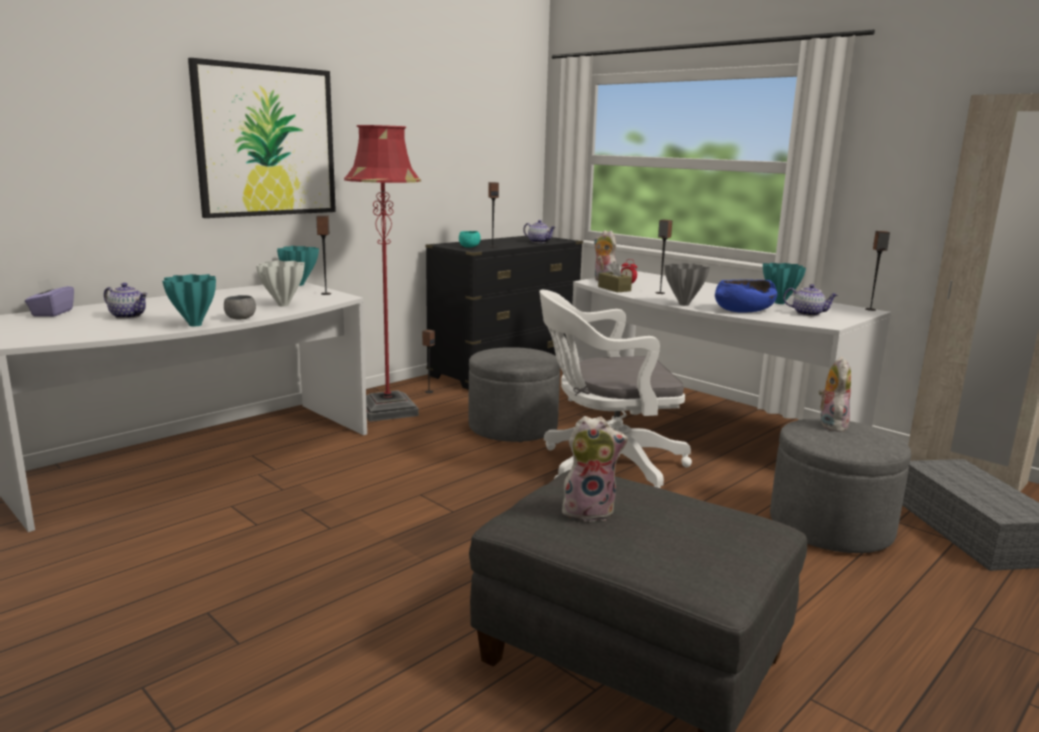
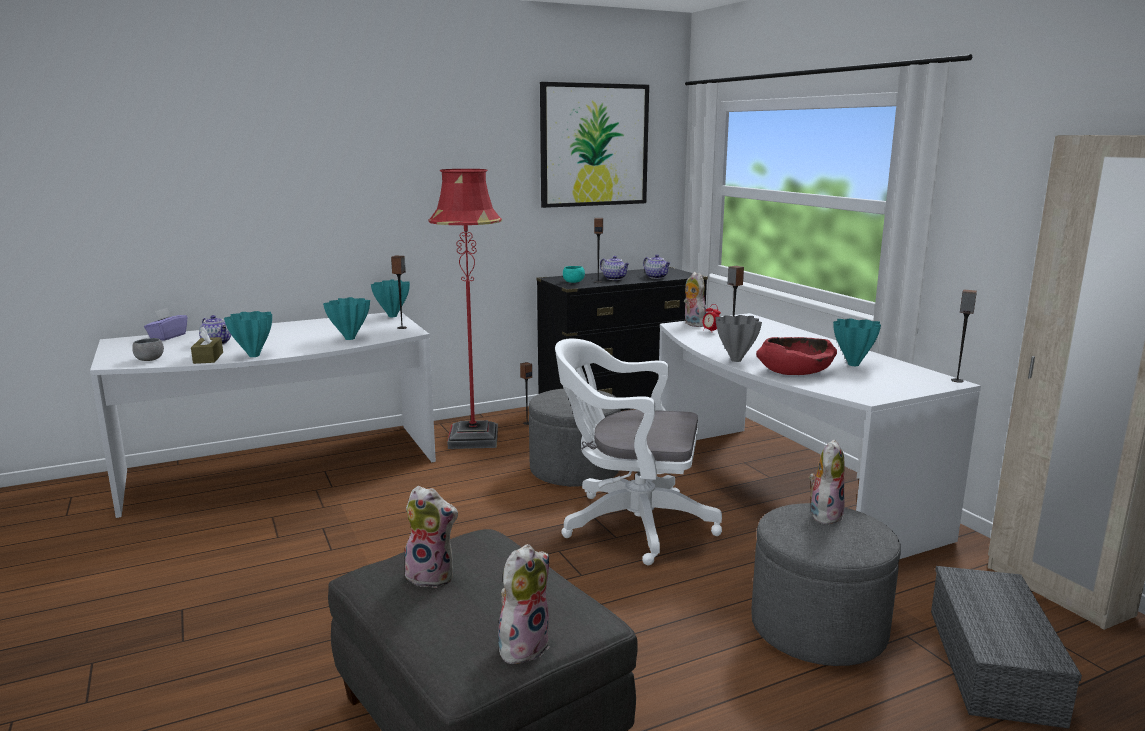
camera: 20 degrees right, 0 degrees up
picture [188,58,336,218] -> picture moved to [540,82,649,208]
grey bowl [224,295,256,319] -> grey bowl moved to [132,338,164,361]
white vase [256,260,305,306] -> turquoise vase [323,297,370,340]
brown tissue box [598,261,632,292] -> brown tissue box moved to [191,327,223,364]
blue bowl [715,280,777,313] -> red bowl [756,337,837,375]
teapot [783,284,838,316] -> teapot moved to [600,256,630,280]
none -> plush toy [498,544,550,664]

